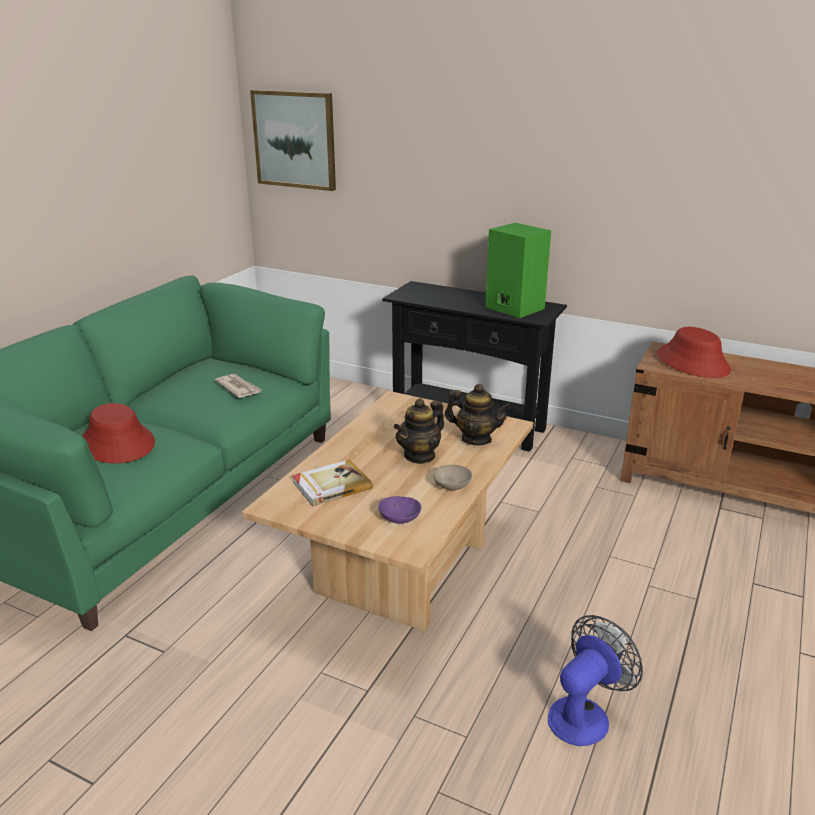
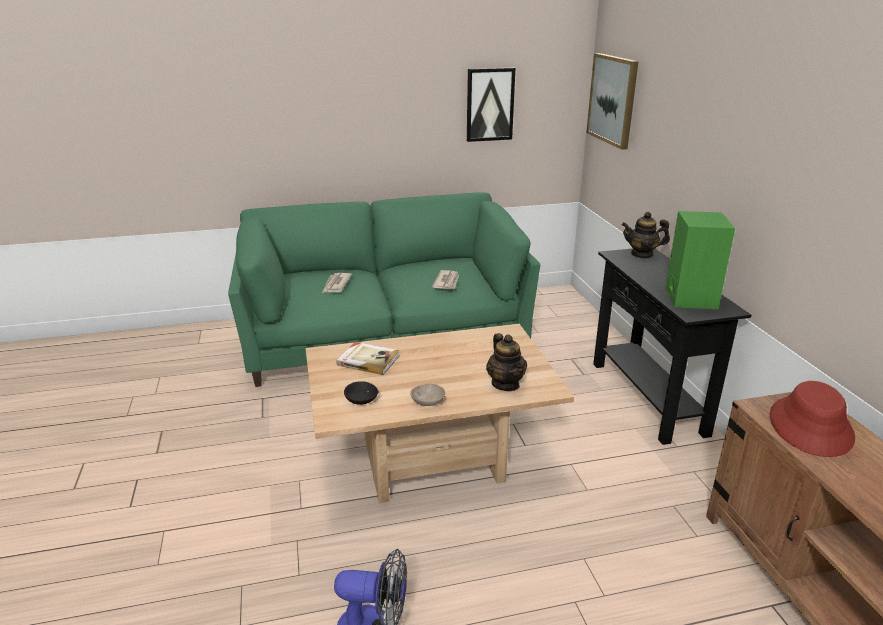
camera: 50 degrees right, 0 degrees up
red hat [82,403,155,464] -> newspaper [322,273,352,293]
purple bowl [378,496,421,524] -> black bowl [344,381,378,405]
teapot [394,398,444,464] -> teapot moved to [622,212,670,259]
none -> picture [467,68,515,142]

